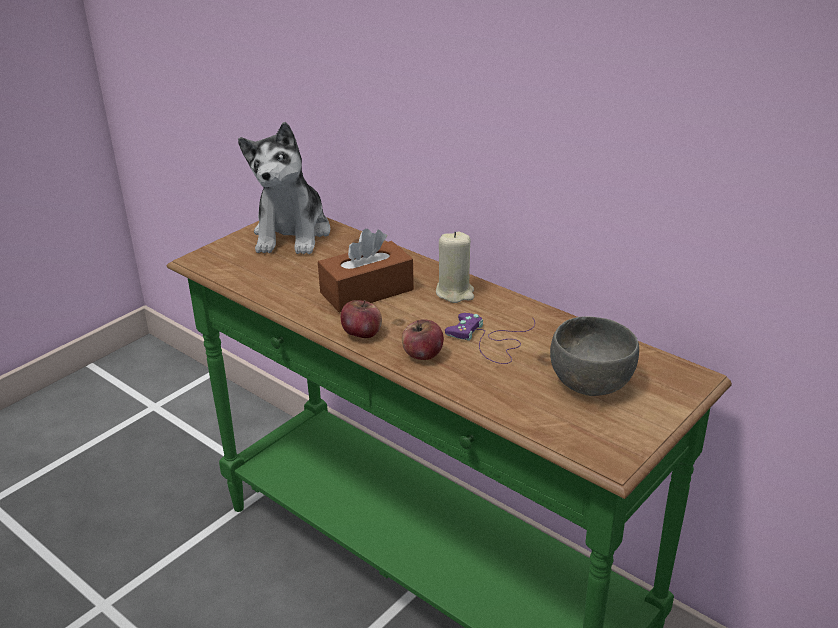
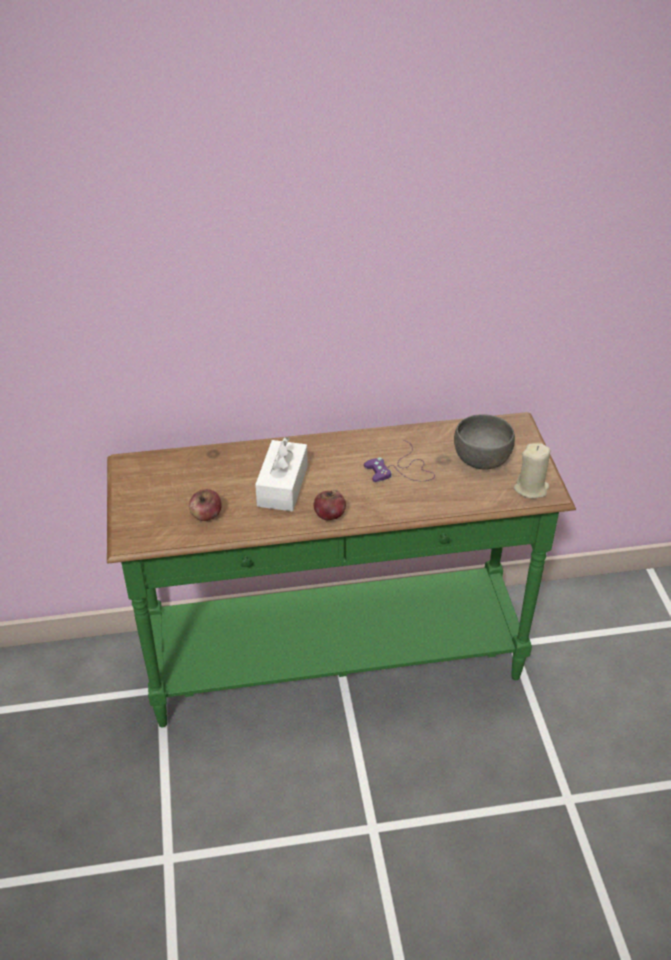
camera: 50 degrees left, 10 degrees up
plush toy [238,122,330,254] -> none
brown tissue box [318,229,414,313] -> white tissue box [255,437,308,511]
apple [402,320,444,360] -> apple moved to [189,489,222,521]
beige candle [436,231,474,303] -> beige candle moved to [514,443,550,499]

